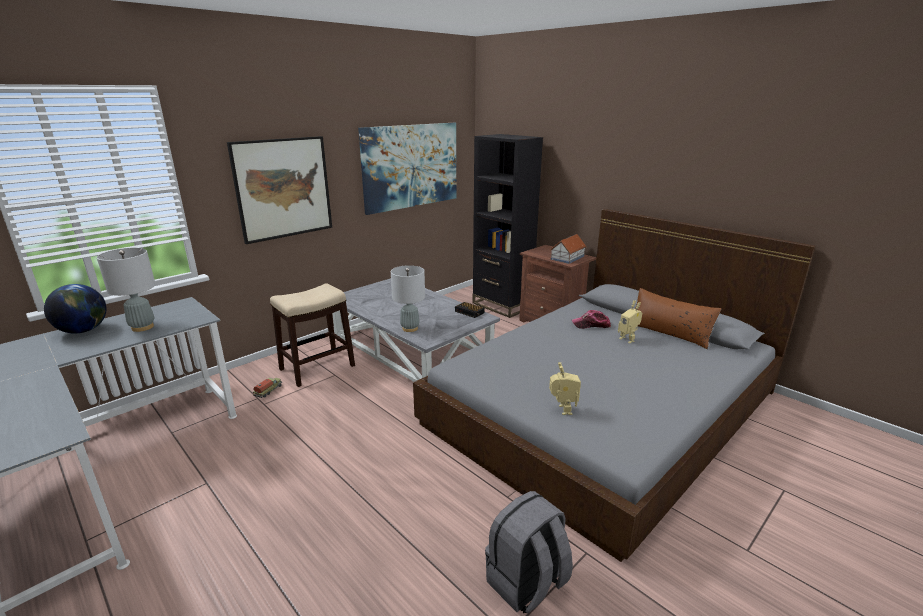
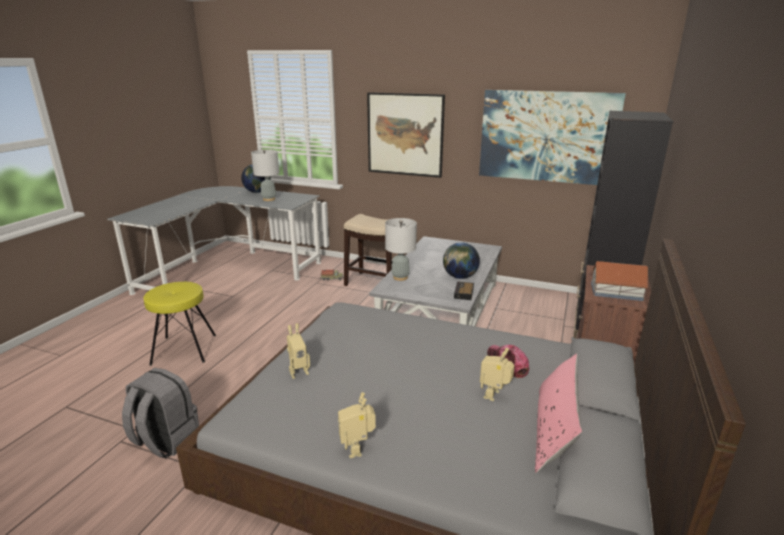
camera: 65 degrees right, 0 degrees up
brown pillow [635,288,721,349] -> pink pillow [535,354,583,473]
none -> yellow stool [144,282,216,366]
none -> toy robot [338,392,376,458]
none -> globe [443,242,480,279]

